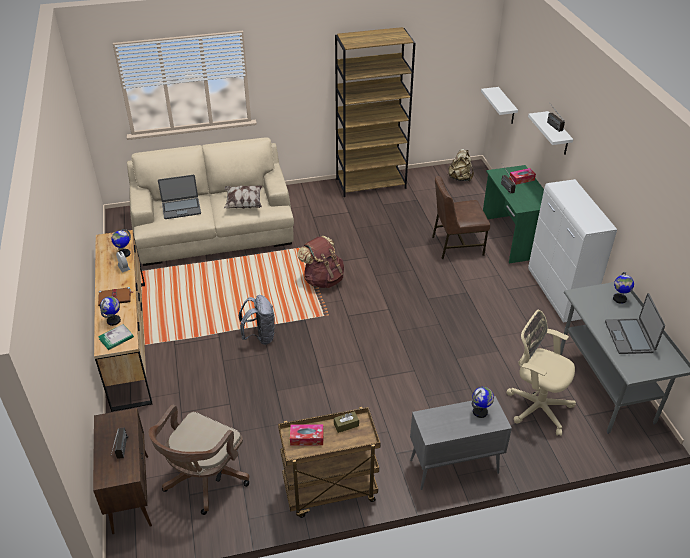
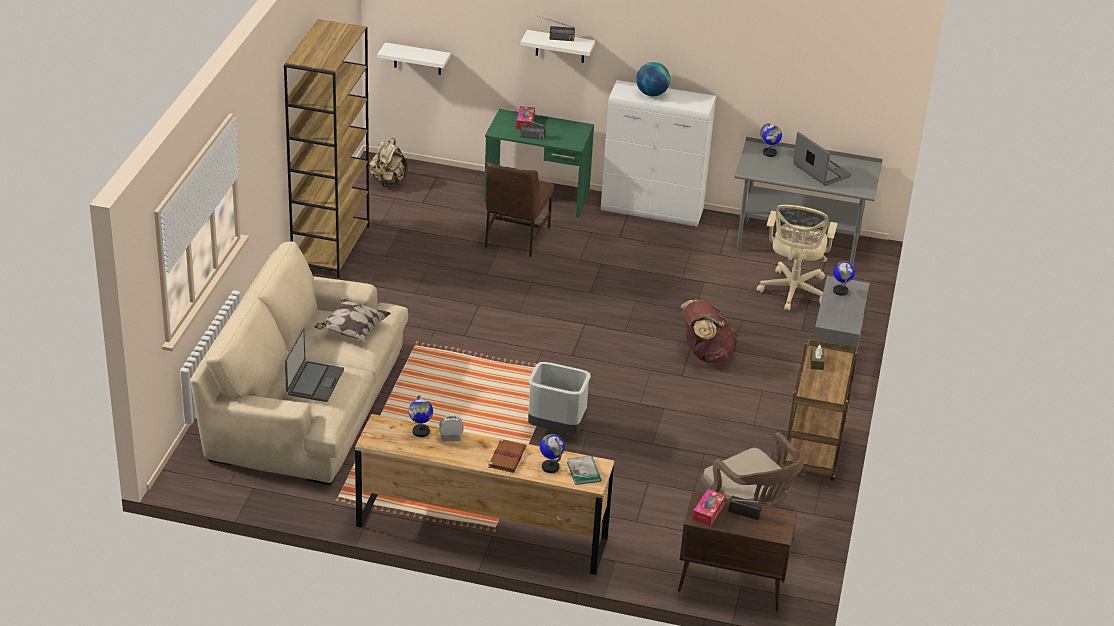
camera: 65 degrees left, 5 degrees down
grey backpack [239,295,275,345] -> grey trash can [528,362,591,434]
tissue box [290,424,324,446] -> tissue box moved to [692,489,726,526]
brown backpack [298,236,344,288] -> brown backpack moved to [681,300,738,363]
beige office chair [506,310,576,436] -> beige office chair turned 45 degrees counterclockwise [757,205,838,311]
laptop [605,293,665,354] -> laptop turned 150 degrees counterclockwise [793,132,851,186]
none -> globe [636,62,670,96]

